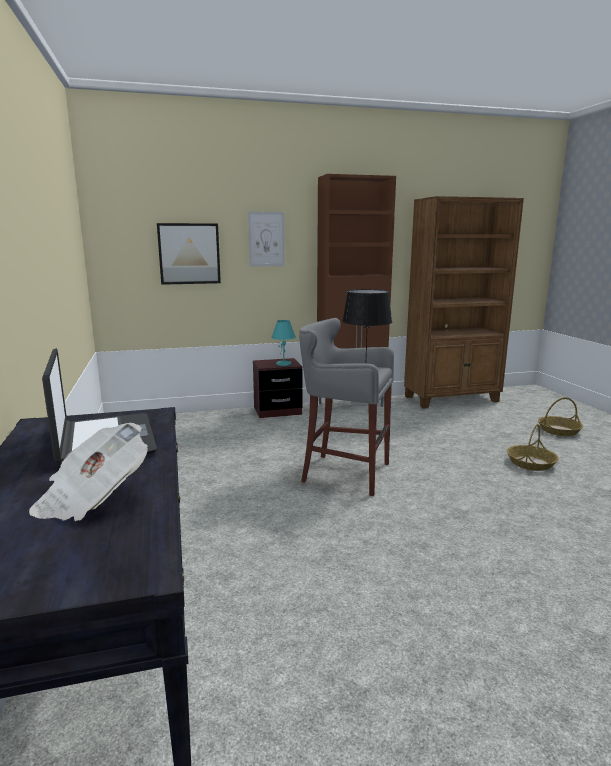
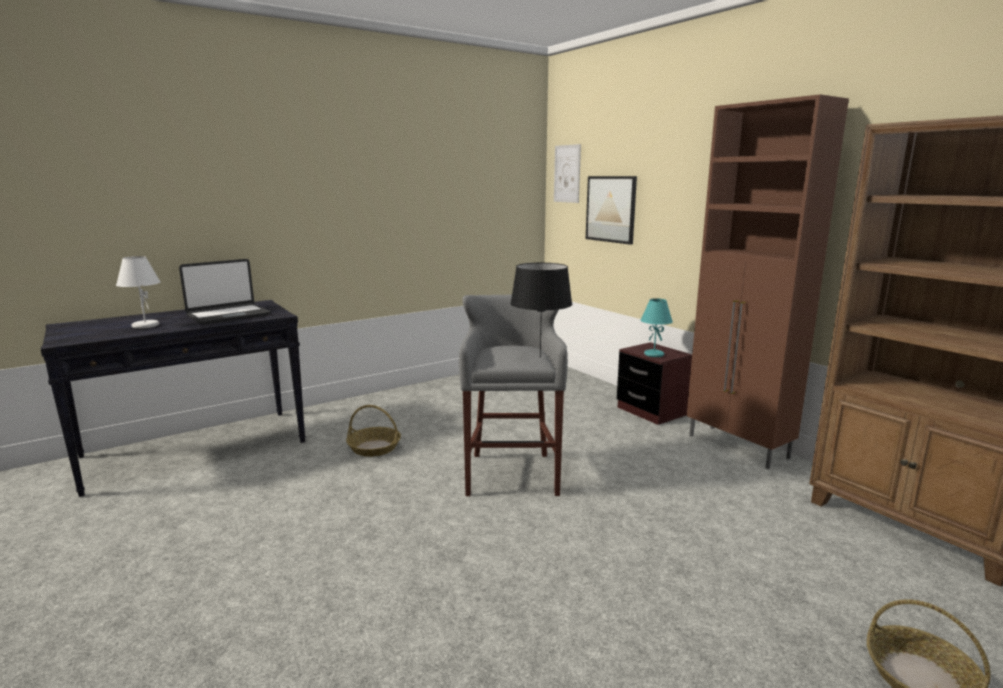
camera: 70 degrees right, 0 degrees up
newspaper [29,423,148,521] -> white table lamp [116,256,161,329]
picture [248,211,285,267] -> picture moved to [554,144,581,203]
basket [507,424,559,471] -> basket moved to [346,405,401,457]

